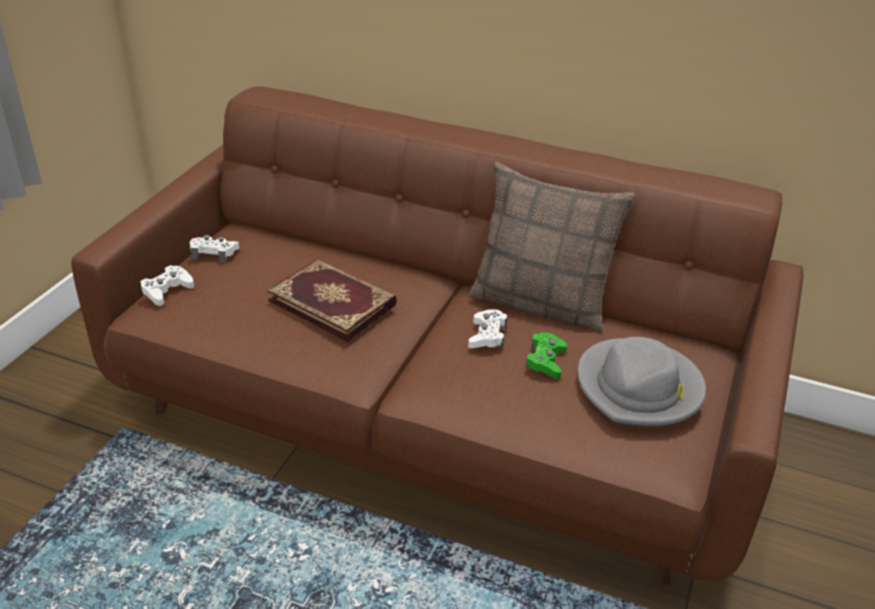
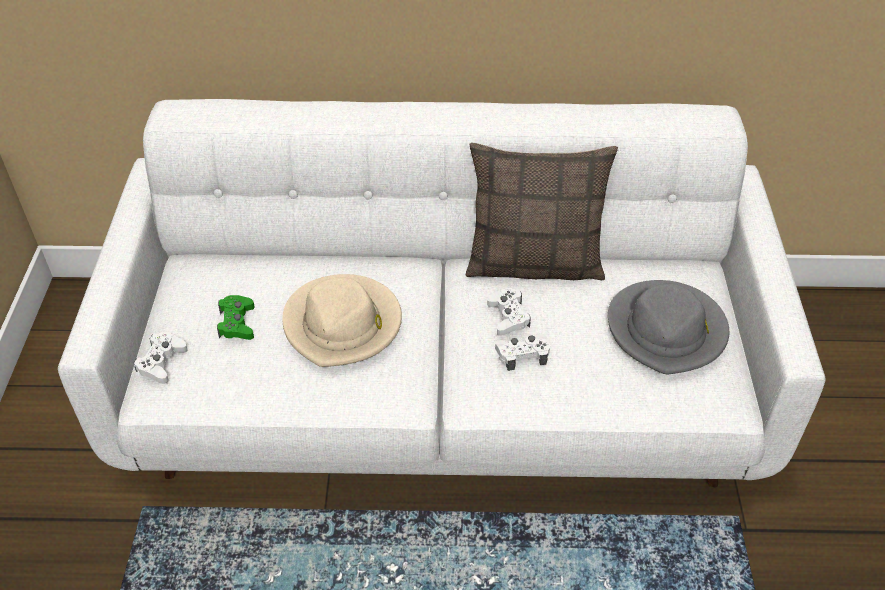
camera: 20 degrees left, 10 degrees up
brown sofa [71,86,803,584] -> white sofa [58,99,826,487]
white game controller [190,235,239,263] -> white game controller moved to [495,334,550,371]
book [267,259,397,342] -> beige hat [282,274,402,367]
green game controller [525,332,567,379] -> green game controller moved to [217,295,255,340]

